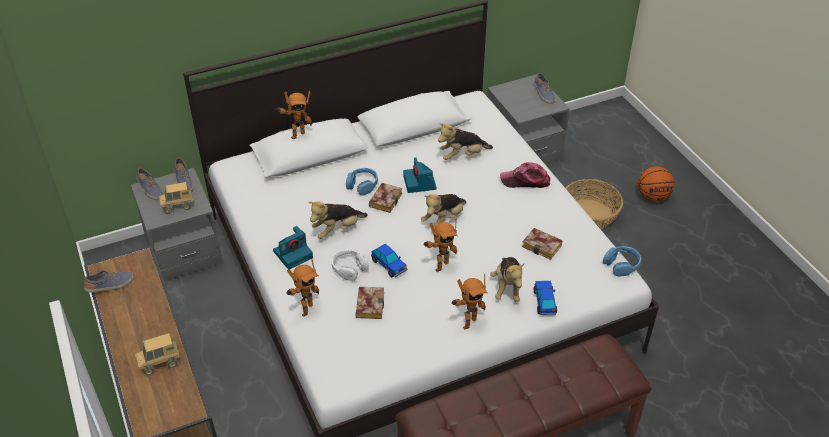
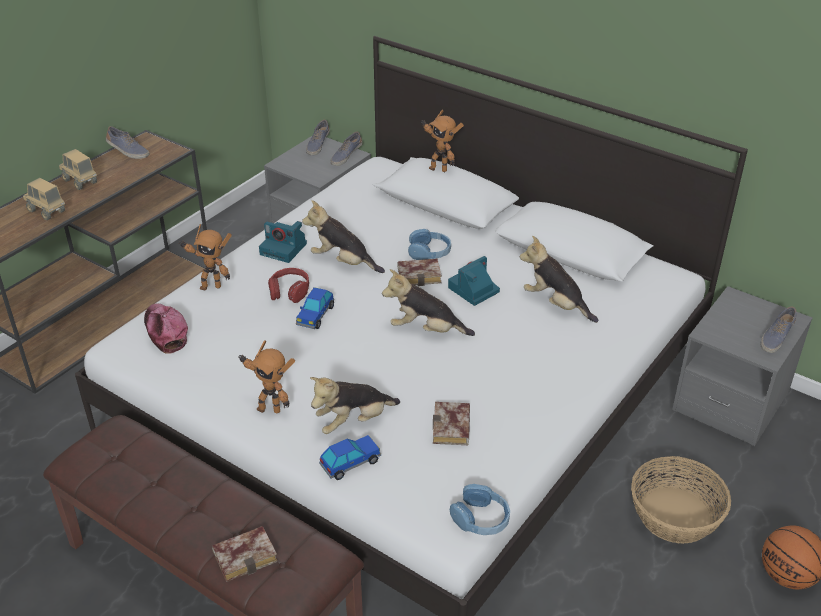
camera: 60 degrees right, 5 degrees down
toy truck [159,182,193,214] -> toy truck moved to [59,149,97,190]
white headphones [331,249,369,281] -> red headphones [268,268,309,303]
book [356,287,384,319] -> book moved to [212,526,278,582]
toy robot [423,218,458,272] -> none
cap [500,162,550,188] -> cap moved to [144,303,188,354]

